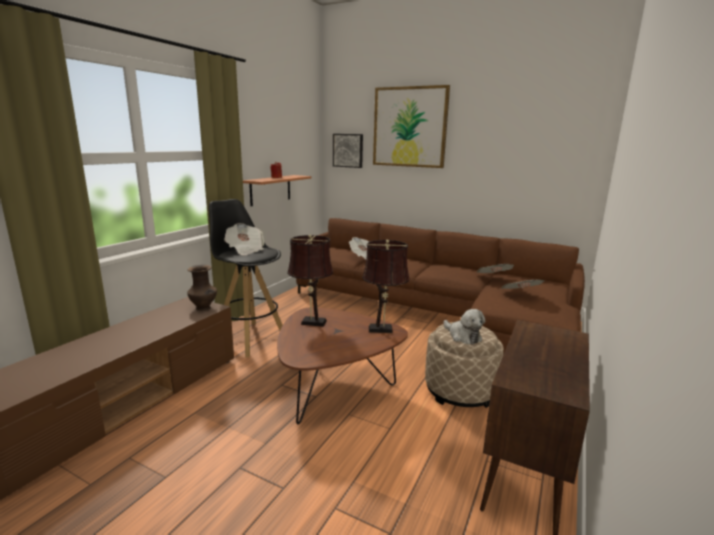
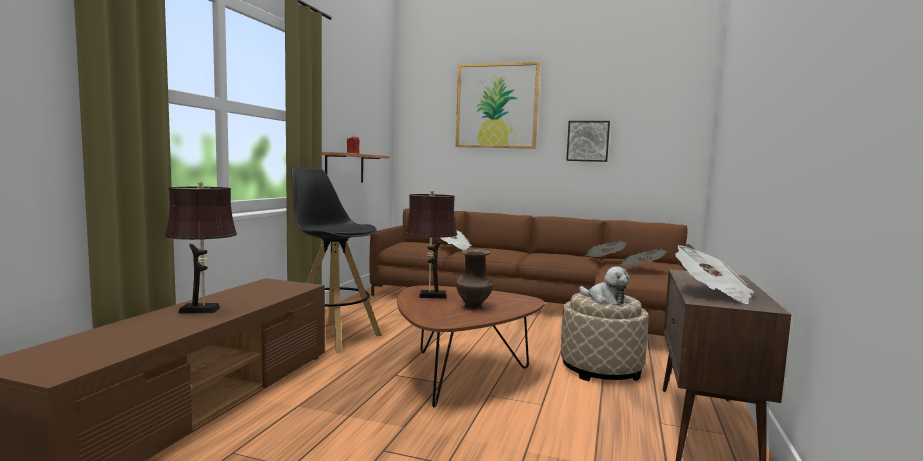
camera: 10 degrees left, 10 degrees down
brown vase [187,265,217,311] -> brown vase moved to [456,249,493,310]
newspaper [224,223,264,255] -> newspaper moved to [675,245,754,304]
picture [333,134,363,168] -> picture moved to [566,121,610,162]
brown table lamp [362,240,410,333] -> brown table lamp moved to [165,181,237,314]

